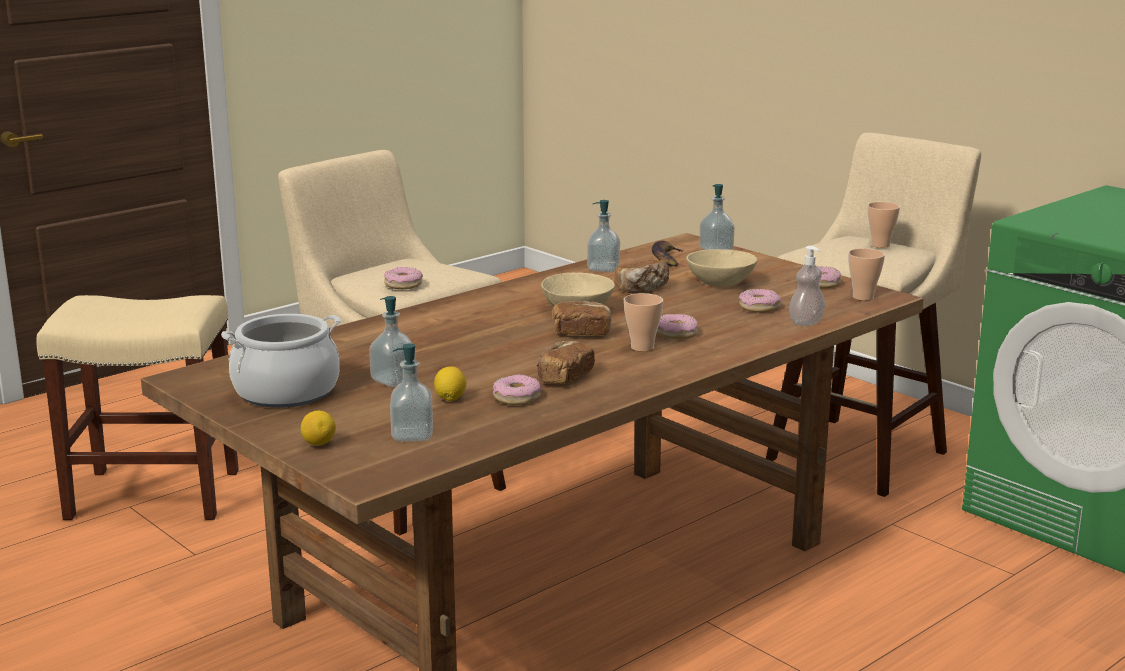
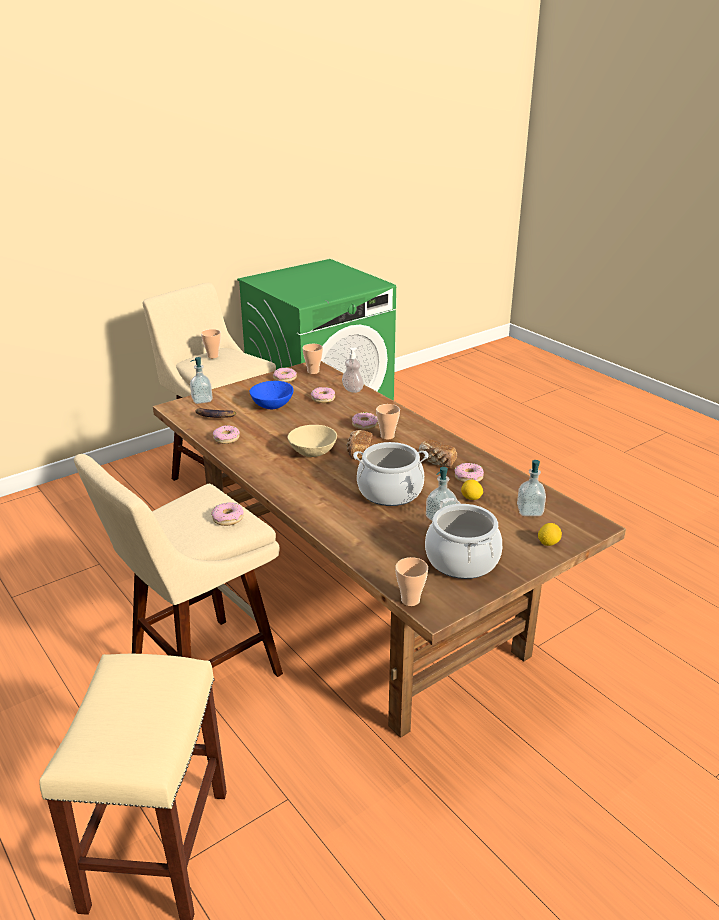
camera: 85 degrees left, 10 degrees up
soap dispenser [587,200,620,272] -> donut [213,425,240,444]
bread [614,260,669,293] -> none
beige bowl [686,249,758,287] -> blue bowl [249,381,293,409]
none -> cooking pot [353,442,429,506]
none -> cup [395,557,428,606]

